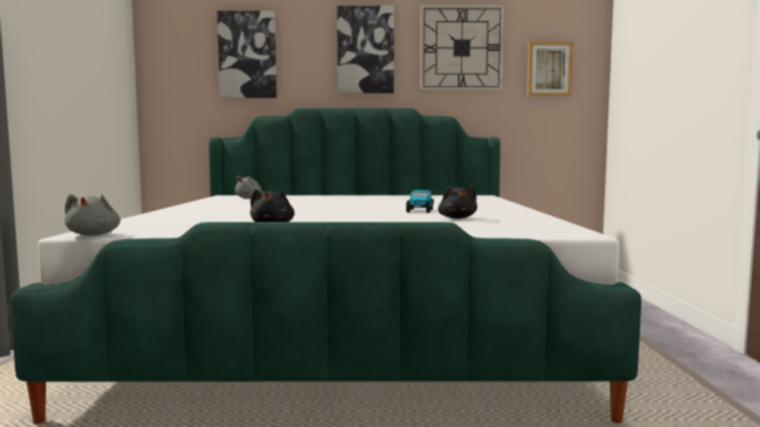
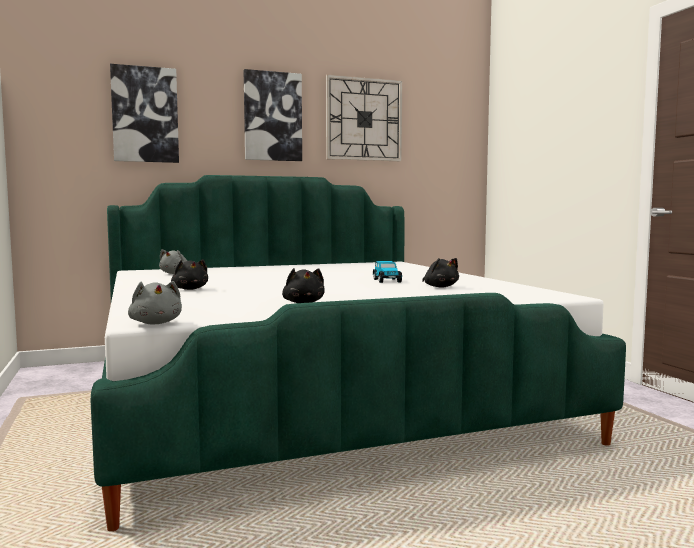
camera: 20 degrees left, 0 degrees up
picture [527,42,573,96] -> none
none -> black plush toy [171,259,208,290]

